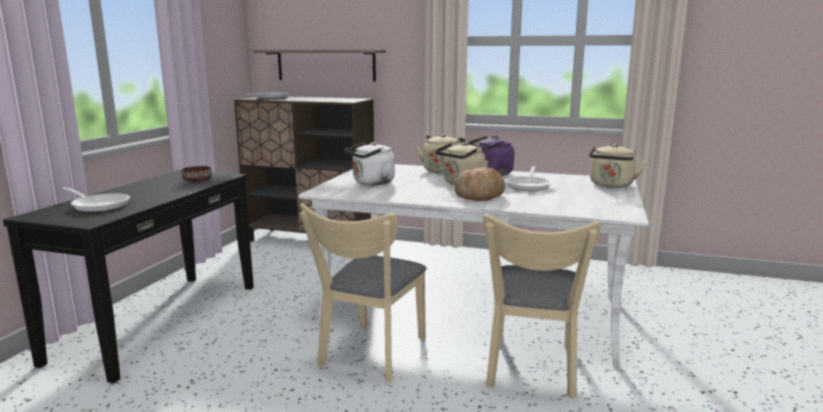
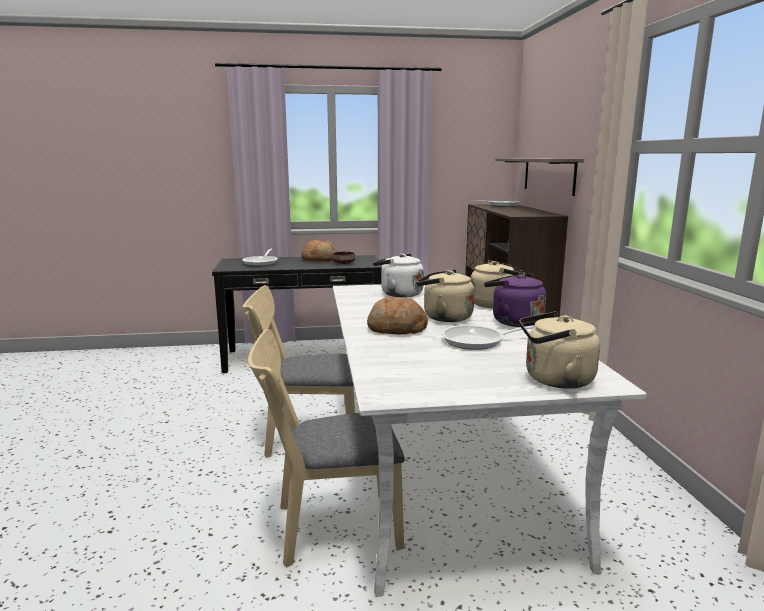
camera: 65 degrees right, 0 degrees up
none -> bread [301,240,337,261]

